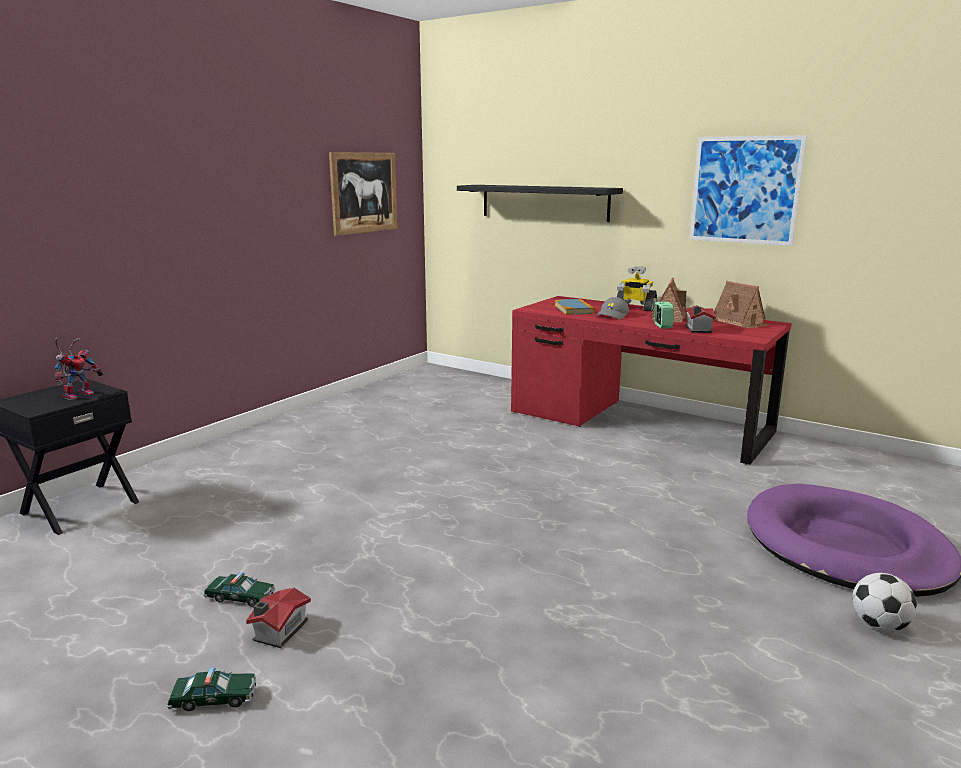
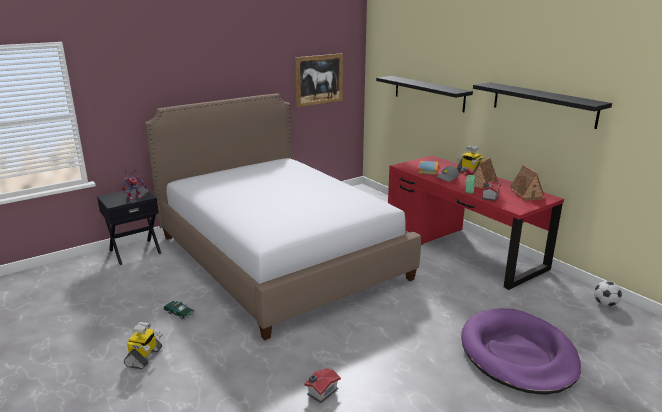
camera: 20 degrees right, 5 degrees up
toy car [167,667,256,711] -> toy robot [124,322,163,369]
toy house [246,588,311,648] -> toy house moved to [304,368,341,403]
picture [689,135,807,246] -> black shelf [473,82,612,129]
football [852,573,917,632] -> football moved to [594,281,622,306]
none -> bed [145,93,421,340]

